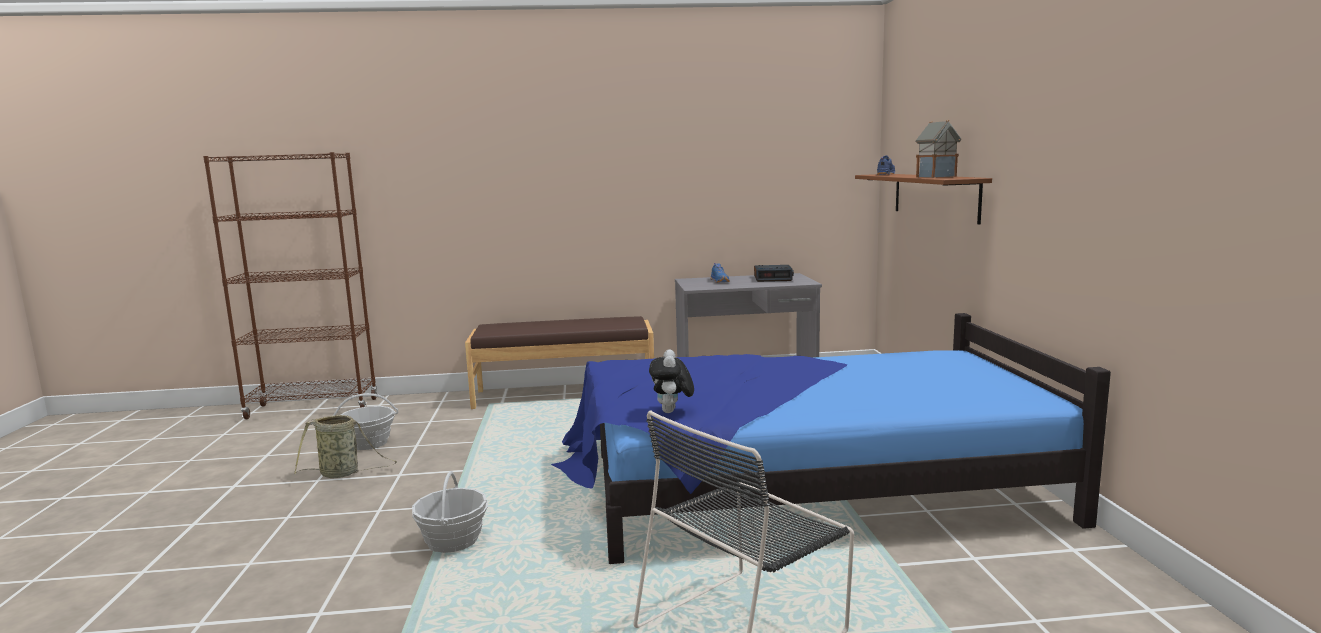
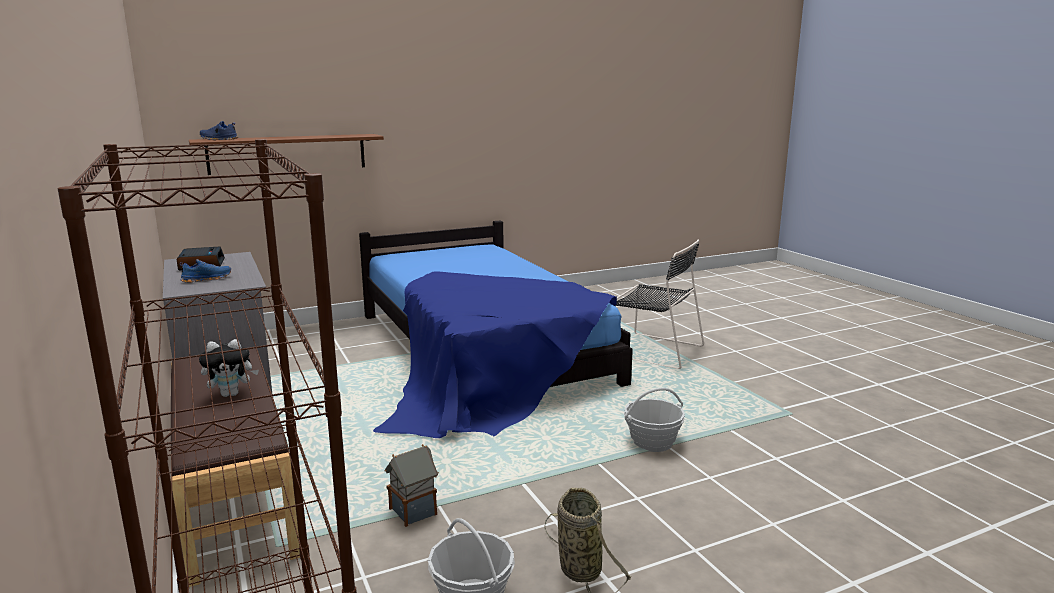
camera: 110 degrees left, 5 degrees up
plush toy [649,349,694,413] -> plush toy moved to [199,339,259,397]
toy house [915,120,961,178] -> toy house moved to [385,444,439,527]

